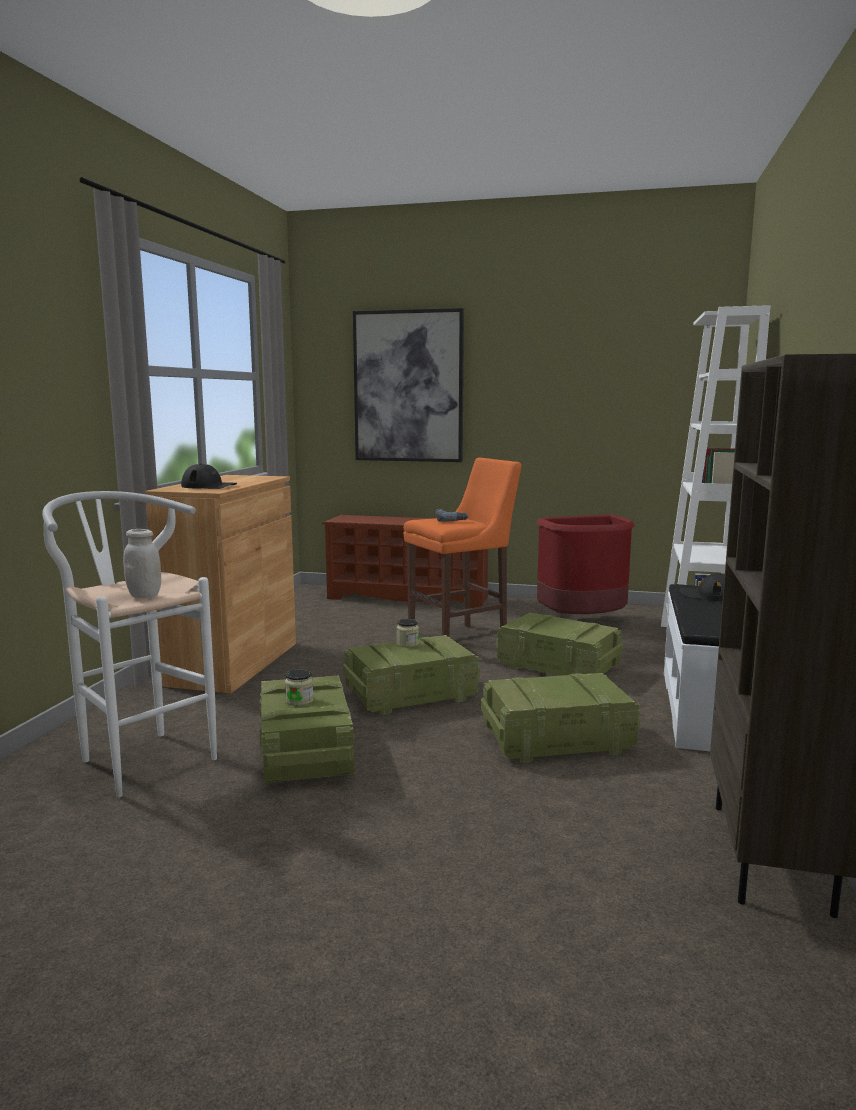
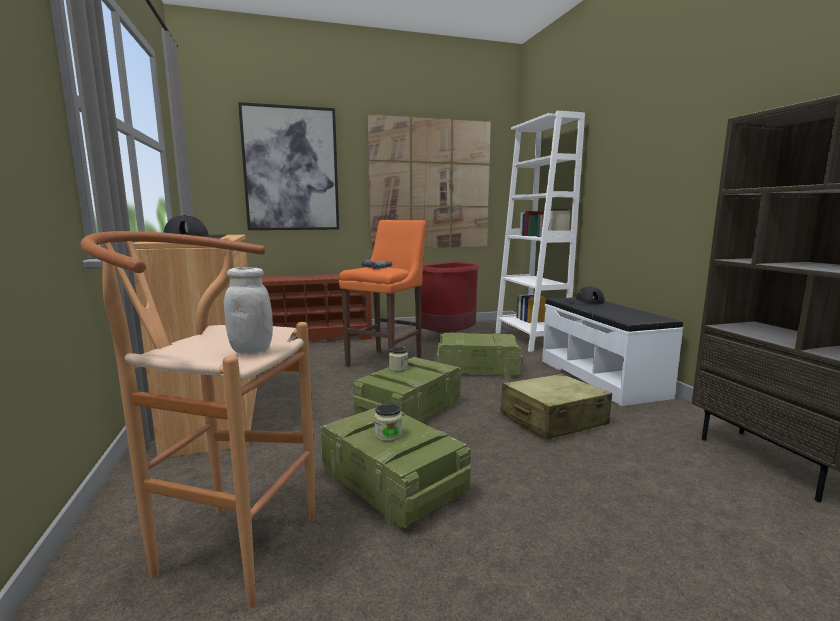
camera: 30 degrees left, 0 degrees up
white stool [42,491,217,797] -> brown stool [81,231,315,609]
crate [481,673,640,763] -> beige suitcase [500,374,612,440]
none -> picture [367,114,491,249]

